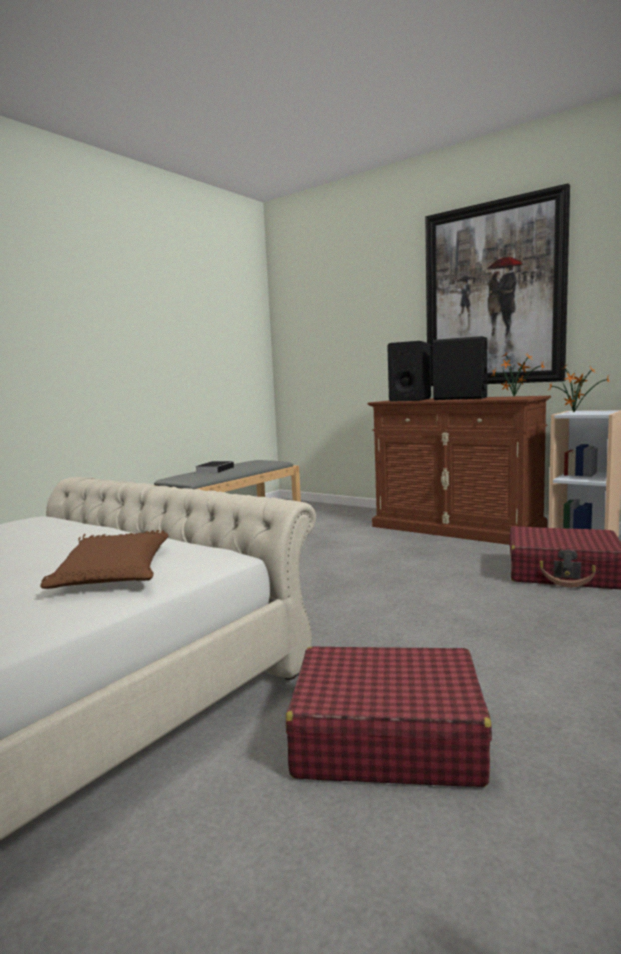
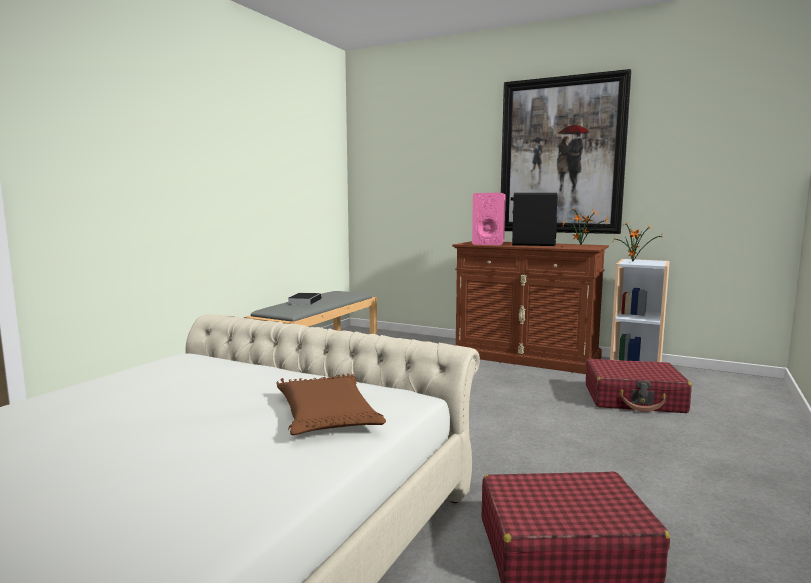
camera: 10 degrees left, 0 degrees up
black speaker [387,341,431,402] -> pink speaker [472,193,506,245]

